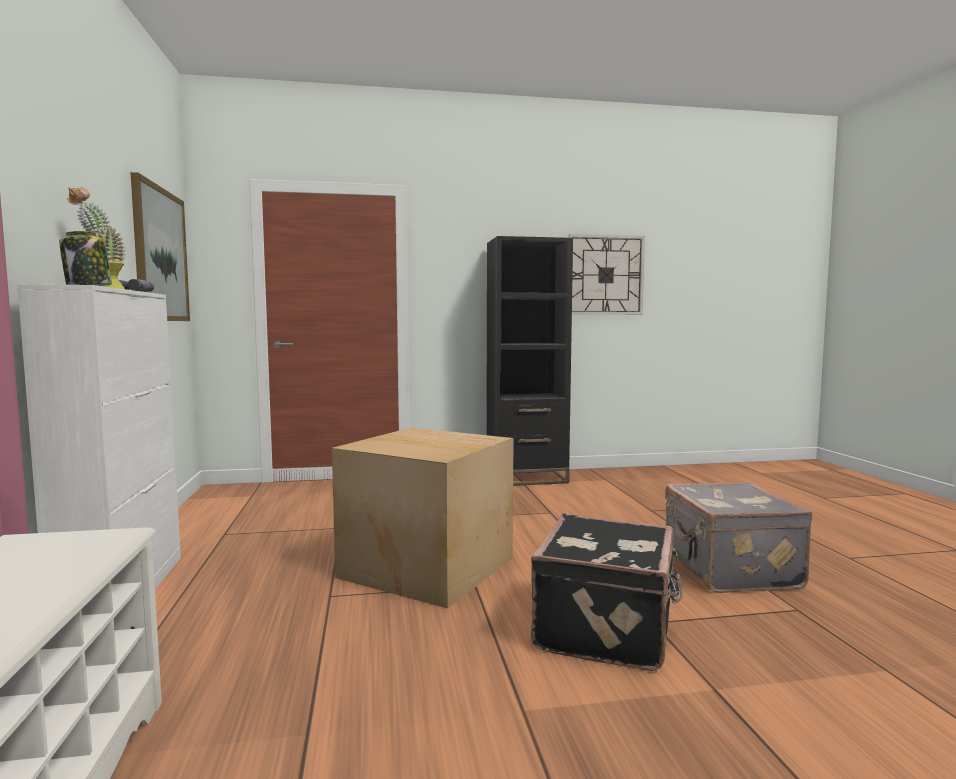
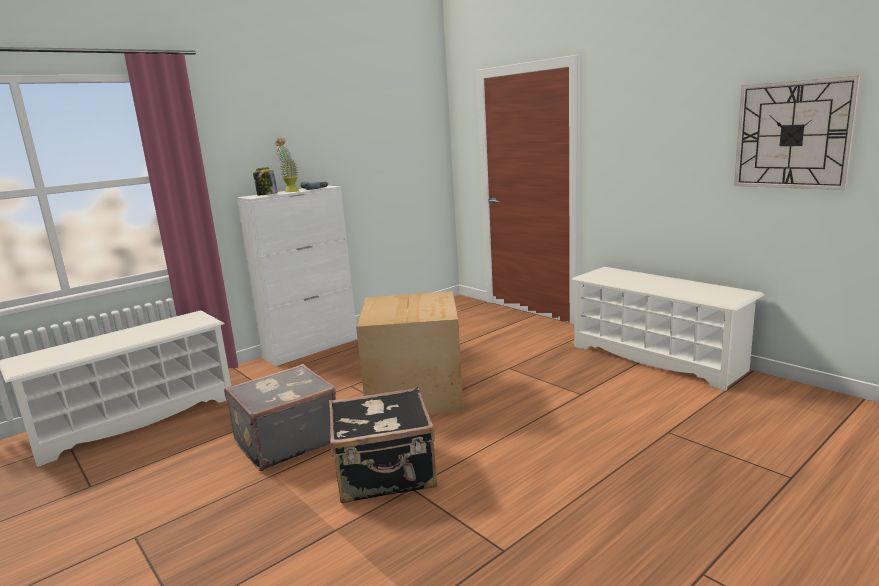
camera: 60 degrees right, 10 degrees up
picture [131,172,190,321] -> none
black bookcase [487,236,573,486] -> white shoe rack [571,267,764,391]
grey suitcase [665,482,812,593] -> grey suitcase moved to [224,364,336,471]

